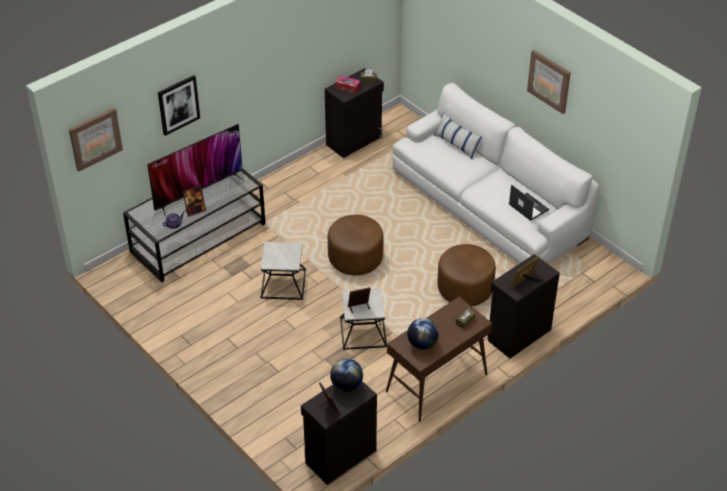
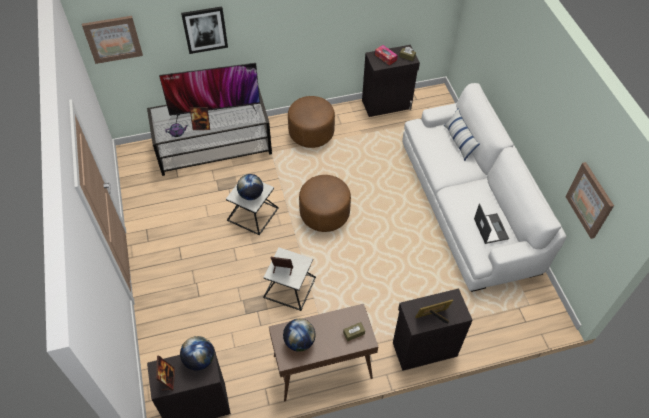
camera: 25 degrees right, 10 degrees up
brown ottoman [437,244,496,306] -> brown ottoman moved to [288,96,335,148]
picture [527,50,571,114] -> picture moved to [565,162,614,239]
none -> globe [237,174,263,200]

